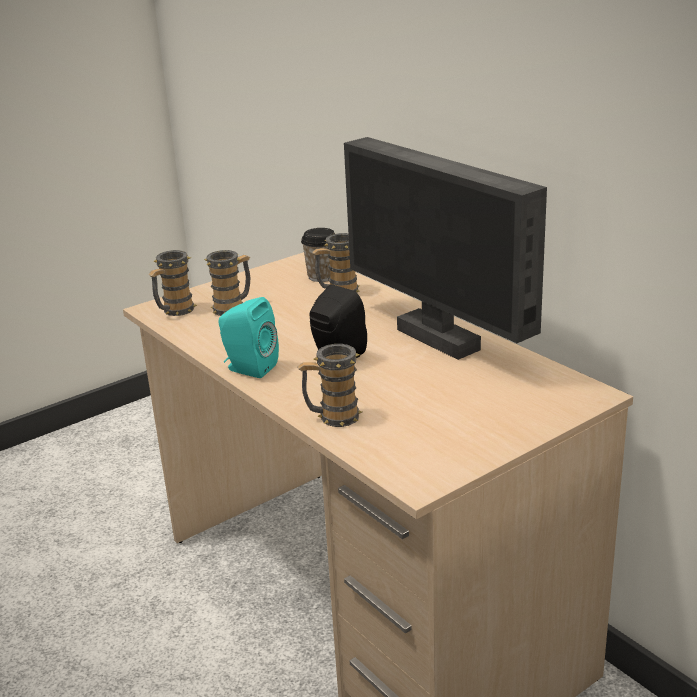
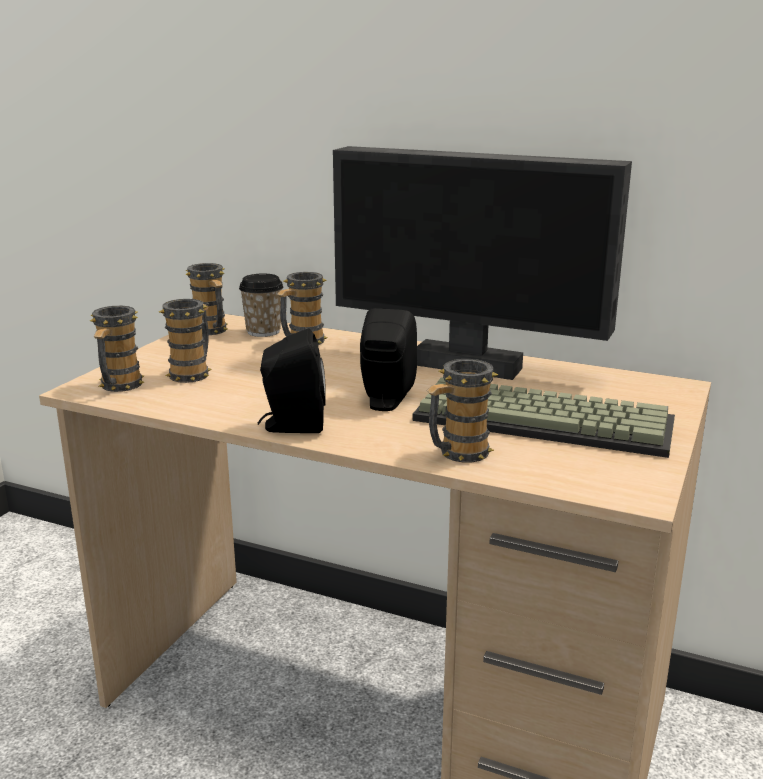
camera: 30 degrees left, 5 degrees down
turquoise speaker [219,297,279,378] -> black speaker [257,329,326,433]
none -> mug [185,263,228,335]
none -> keyboard [412,377,675,458]

